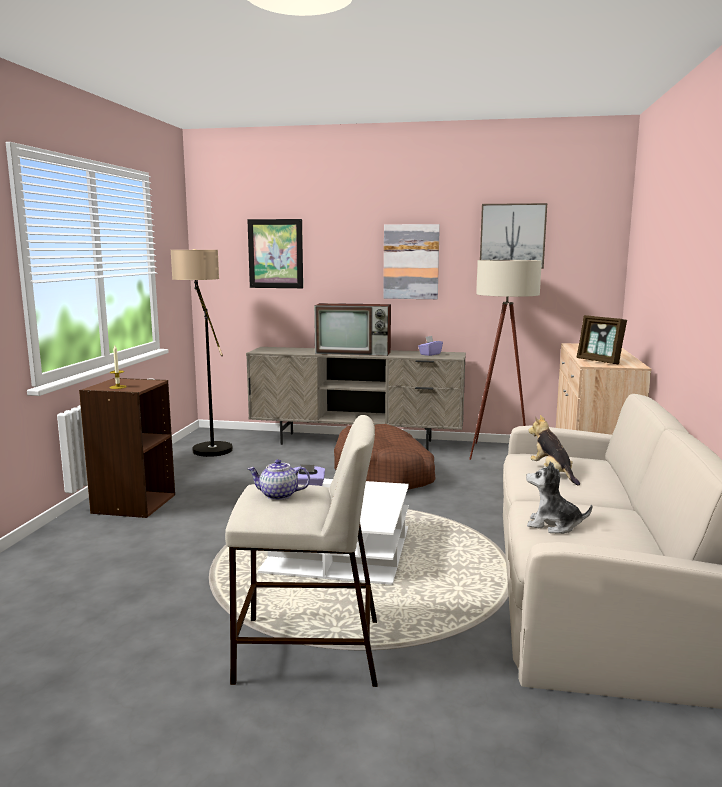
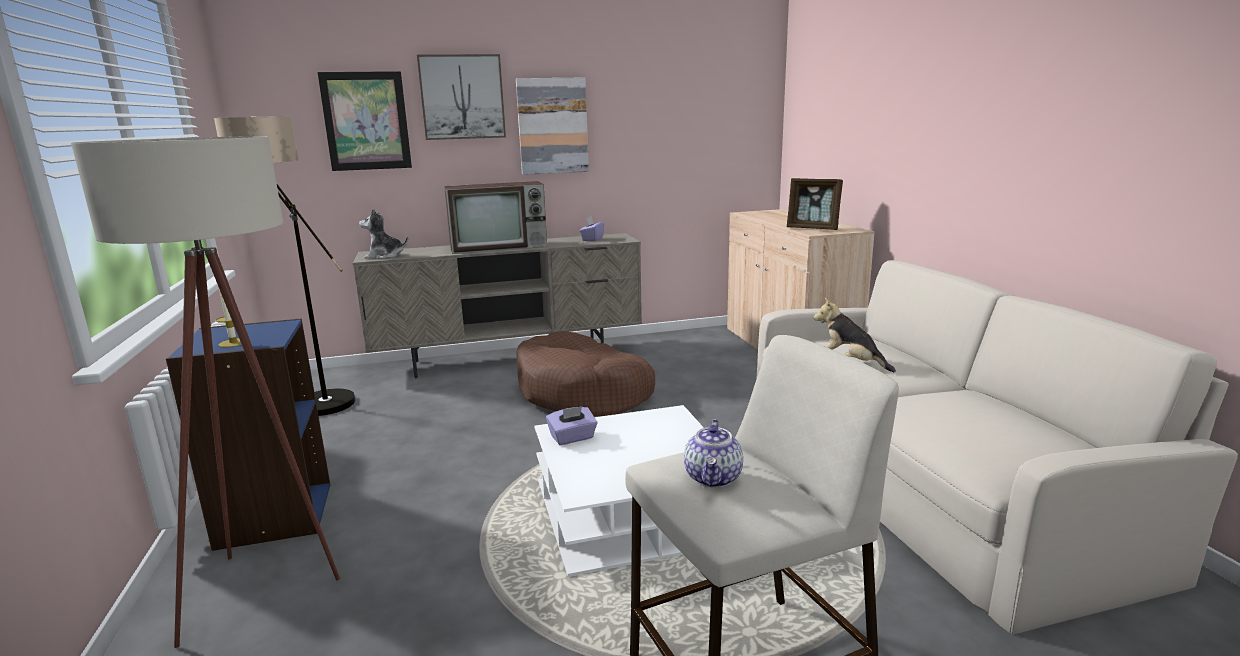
camera: 25 degrees left, 5 degrees up
brown bookcase [79,378,175,518] -> blue bookcase [166,318,330,551]
teapot [247,459,310,500] -> teapot turned 60 degrees counterclockwise [684,419,743,488]
beige floor lamp [469,260,542,460] -> beige floor lamp moved to [71,136,340,648]
picture [480,203,547,269] -> picture moved to [417,54,506,140]
plush toy [526,461,592,534] -> plush toy moved to [359,209,408,259]

